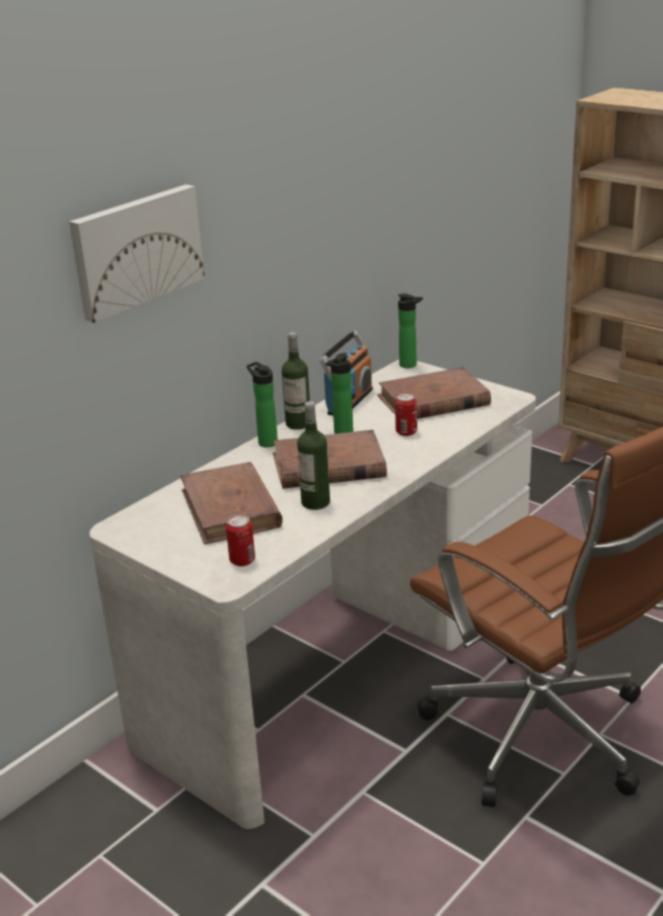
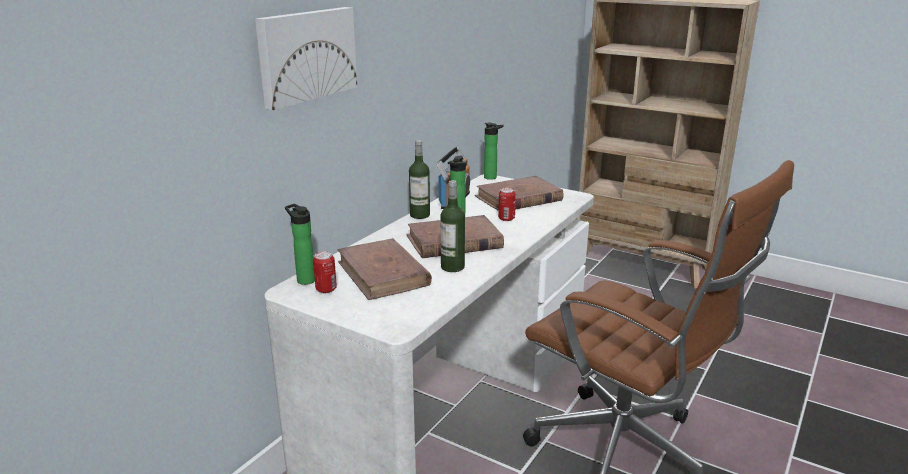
camera: 10 degrees left, 5 degrees down
can [226,515,255,566] -> can moved to [313,251,337,293]
bottle [247,362,278,447] -> bottle moved to [285,204,315,285]

